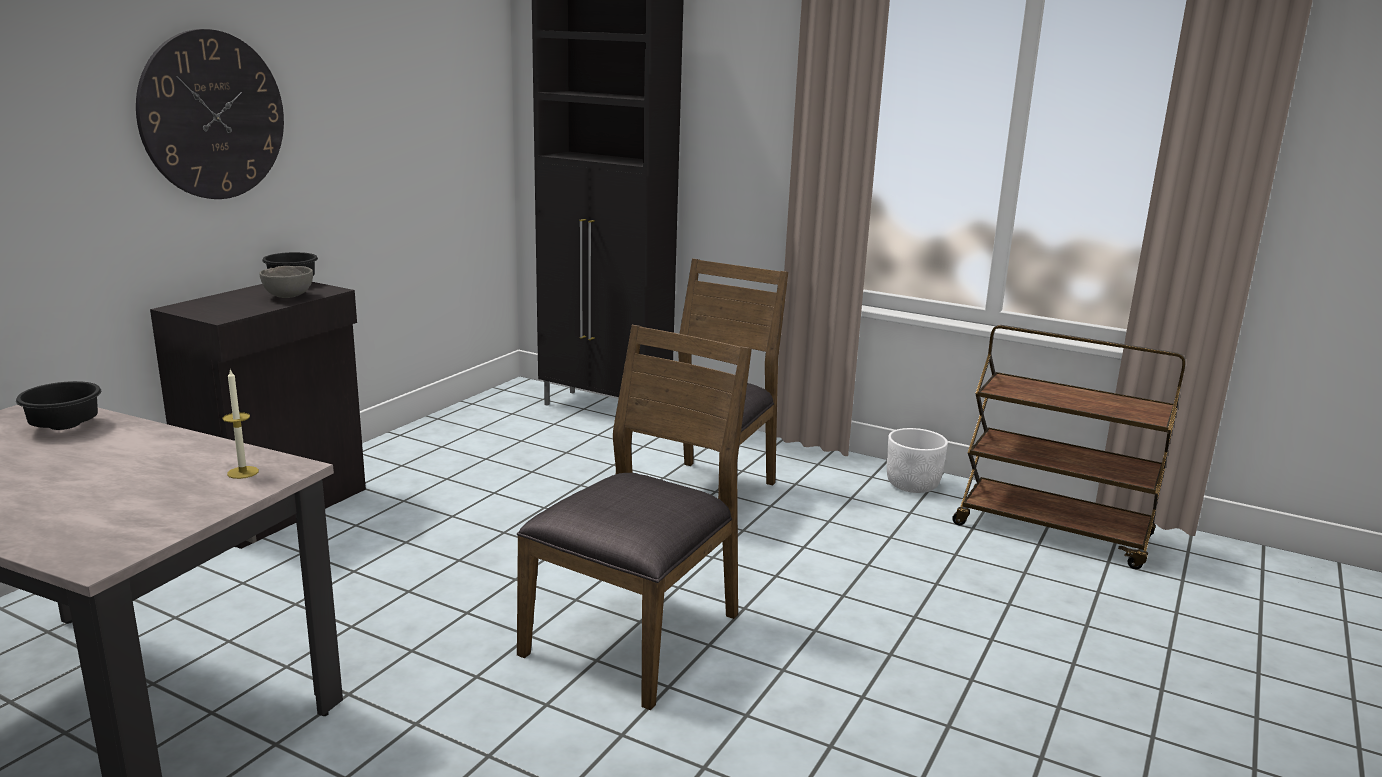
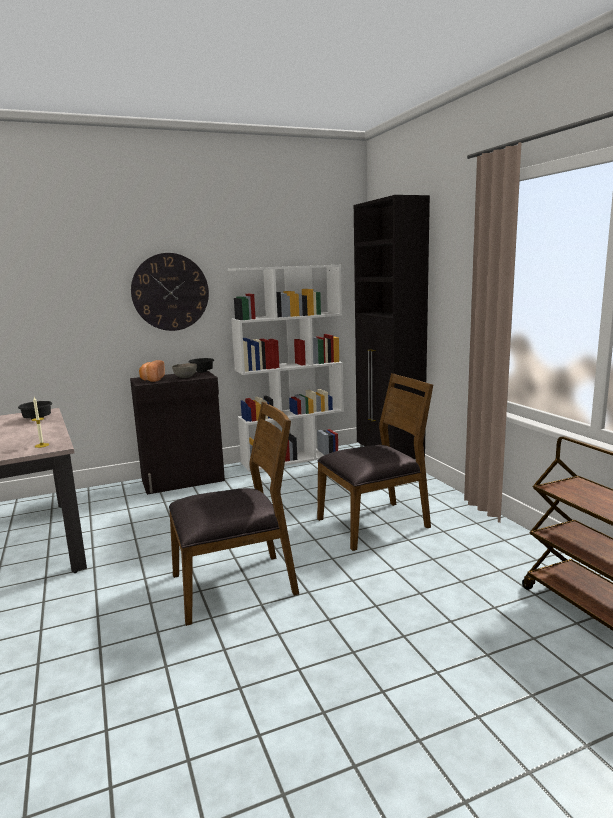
camera: 40 degrees right, 5 degrees down
white planter [887,428,948,493] -> none
none -> bread [139,360,165,382]
none -> white bookcase [228,265,344,472]

